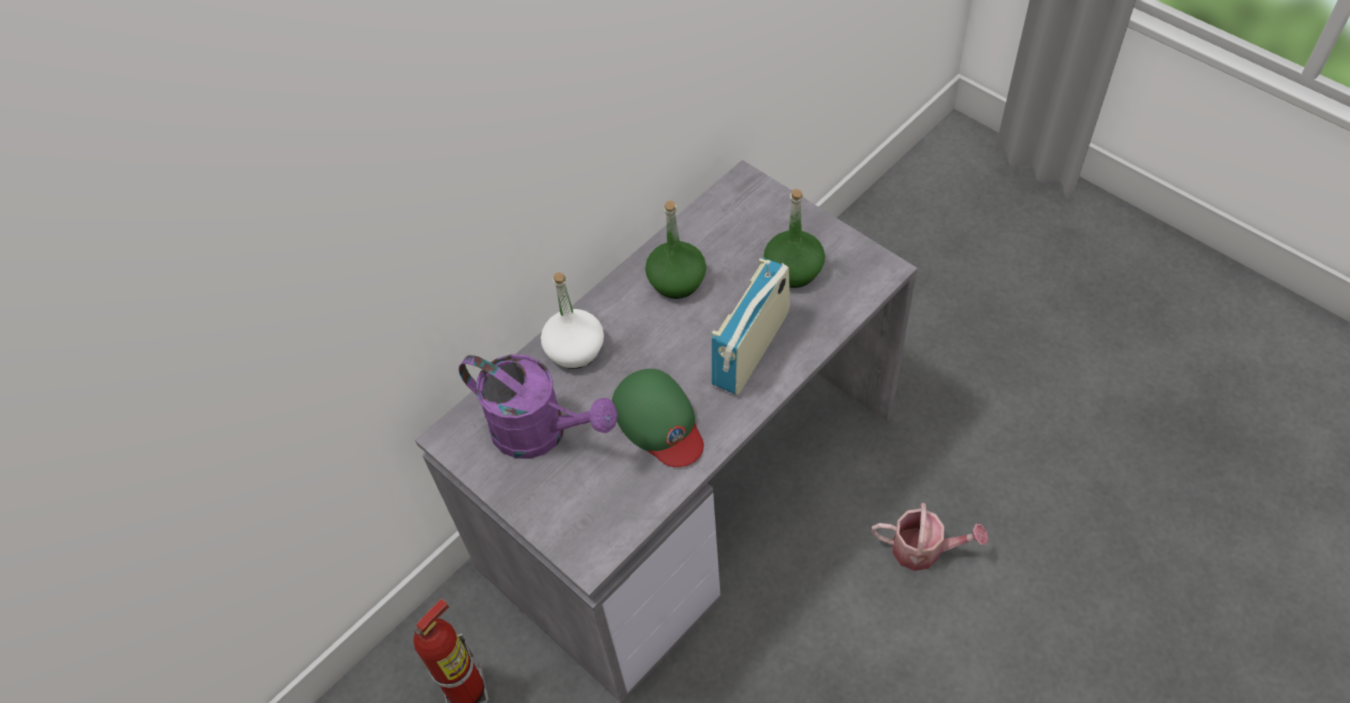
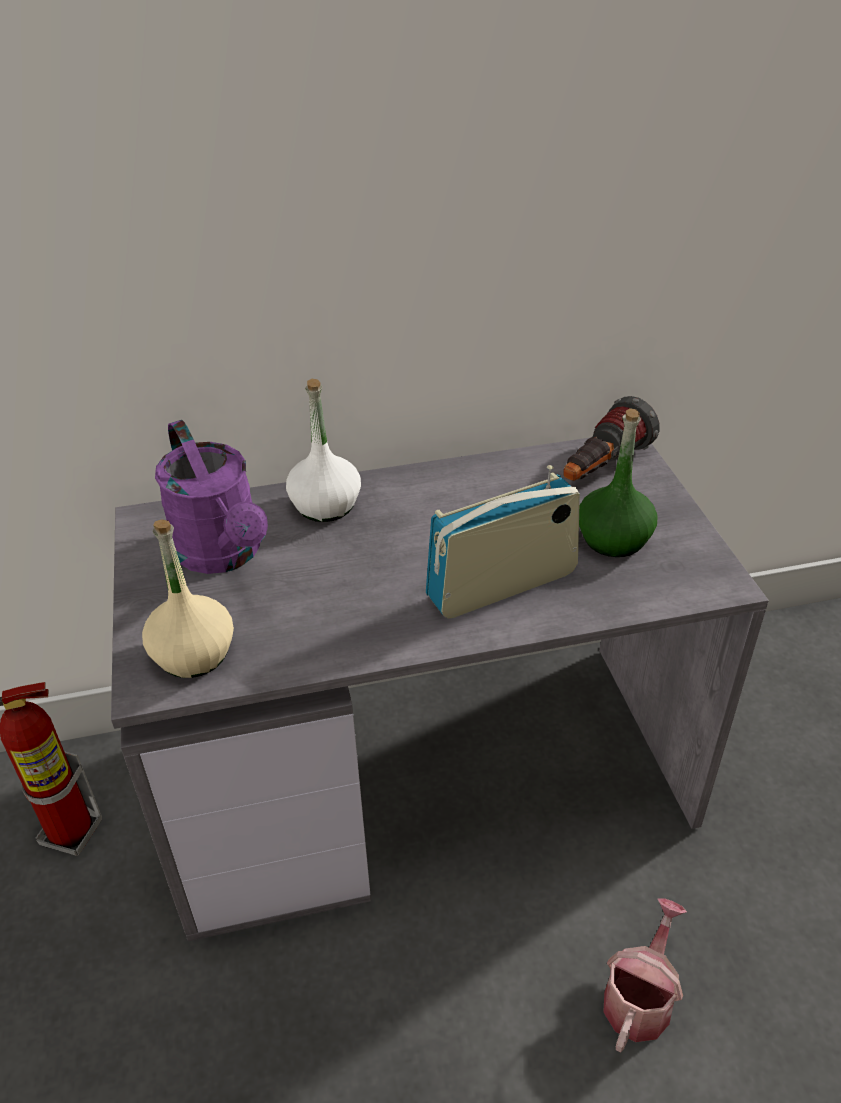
camera: 30 degrees right, 15 degrees down
green cap [612,369,704,467] -> none
green bottle [645,200,706,299] -> none
watering can [872,503,988,571] -> watering can turned 105 degrees counterclockwise [603,898,687,1053]
none -> beige bottle [142,519,234,678]
none -> flashlight [563,396,659,481]

